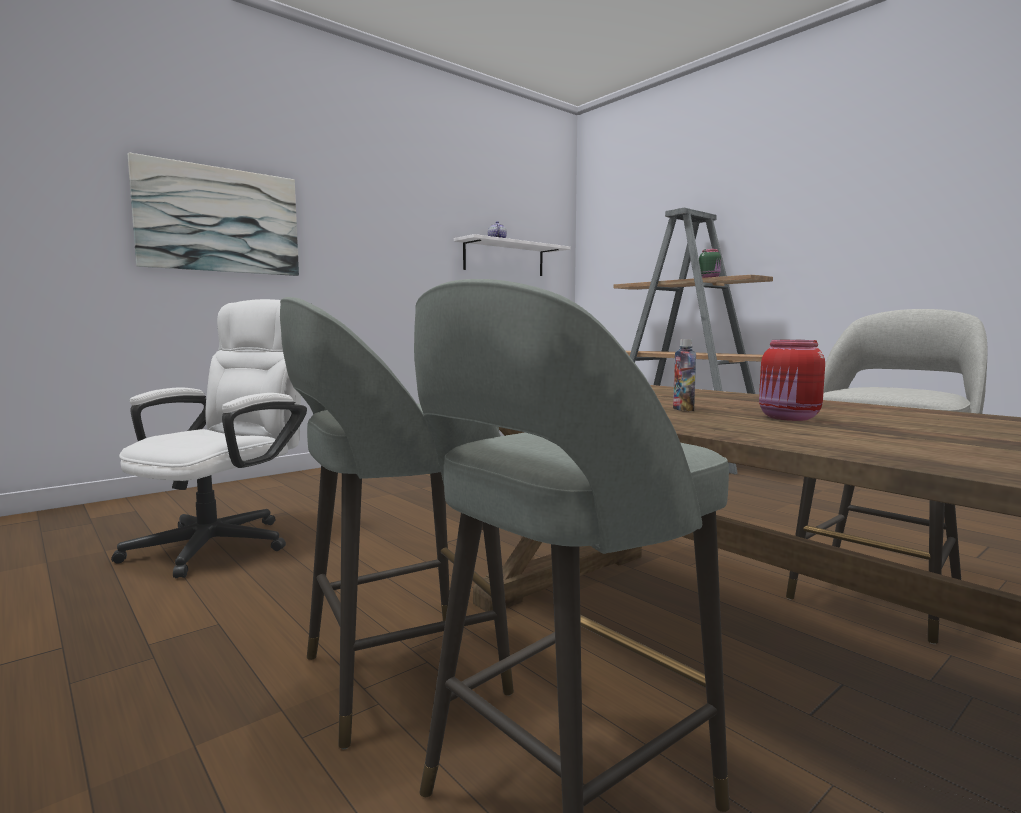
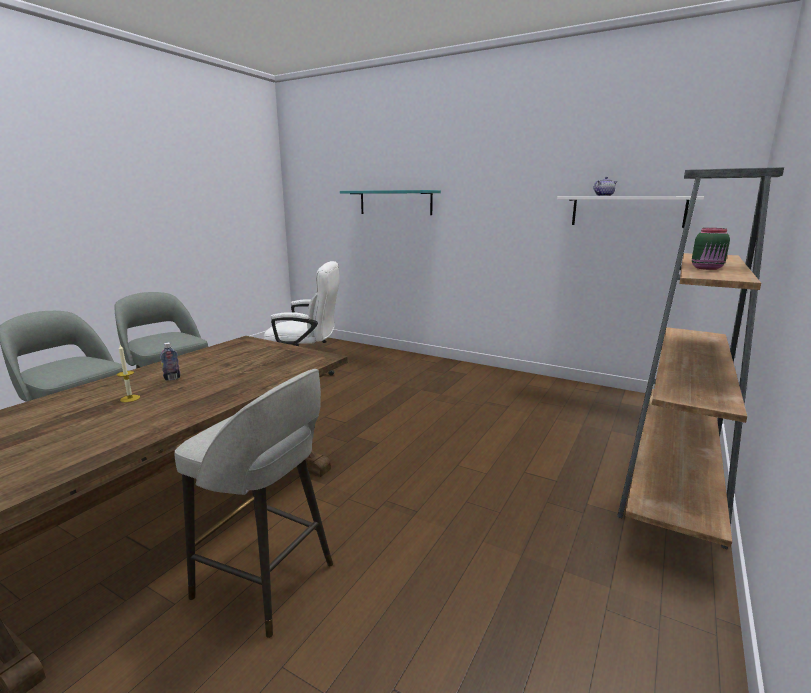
camera: 70 degrees right, 10 degrees up
picture [128,152,299,276] -> turquoise shelf [340,190,441,215]
red jar [759,340,825,421] -> candle [117,345,140,402]

